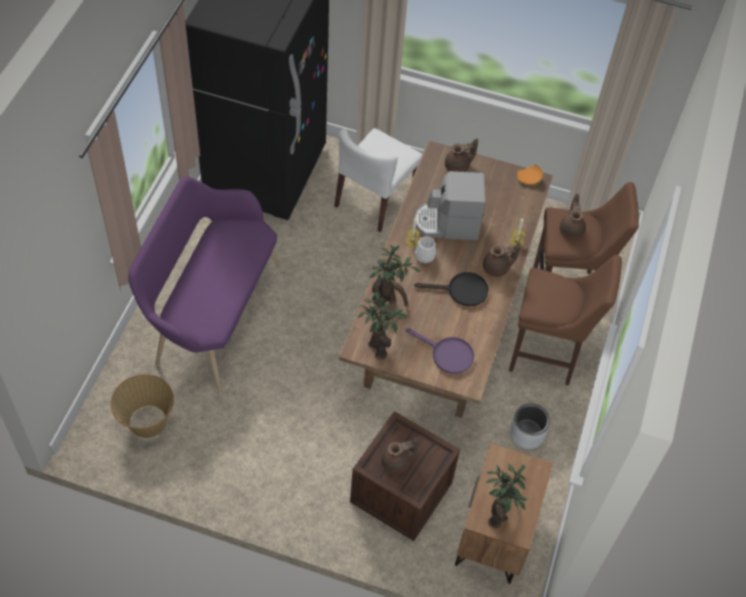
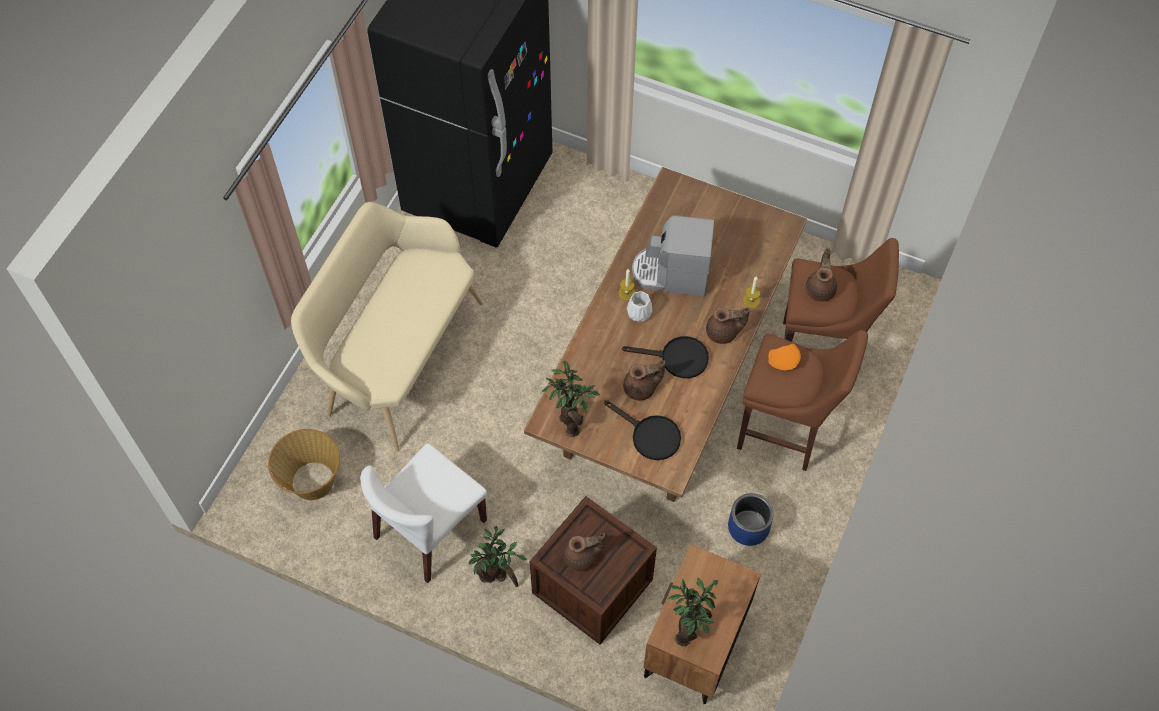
camera: 10 degrees right, 5 degrees up
purple bench [128,177,280,392] -> beige bench [291,202,483,452]
white chair [334,128,422,232] -> white chair moved to [361,443,487,583]
potted plant [369,245,420,307] -> potted plant moved to [468,526,527,587]
purple frying pan [405,328,474,374] -> black frying pan [604,400,681,460]
brown teapot [445,138,478,172] -> brown teapot moved to [623,360,665,401]
grey planter [510,403,550,449] -> blue planter [728,493,774,546]
orange plate [517,164,543,184] -> orange plate moved to [768,343,801,370]

